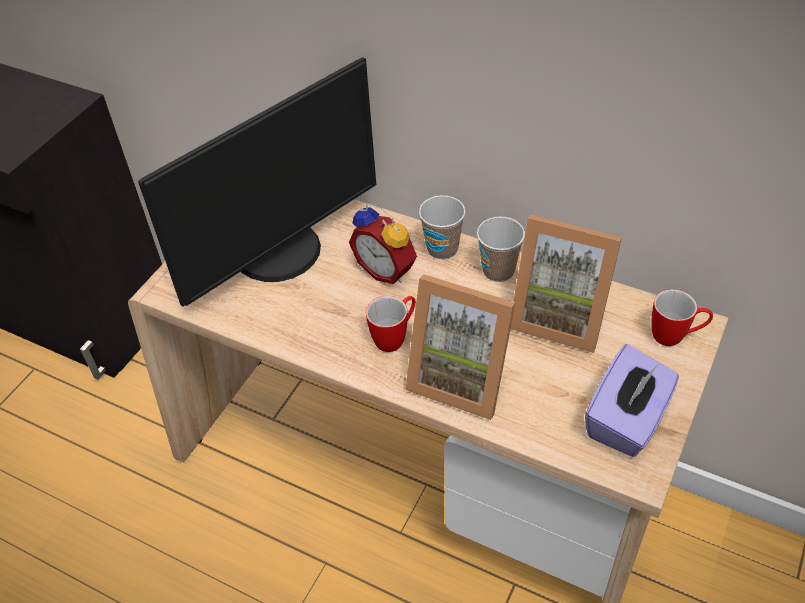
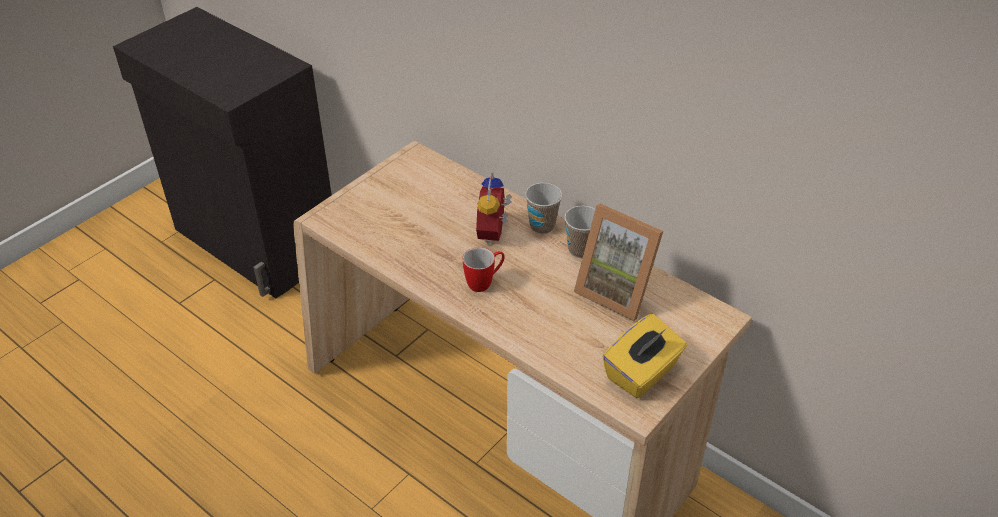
camera: 10 degrees right, 5 degrees down
monitor [138,57,376,307] -> none
alarm clock [349,204,417,284] -> alarm clock turned 45 degrees clockwise [476,173,512,245]
picture frame [405,274,516,420] -> none
purple tissue box [585,344,679,457] -> yellow tissue box [603,314,687,398]
mug [651,289,713,346] -> none

